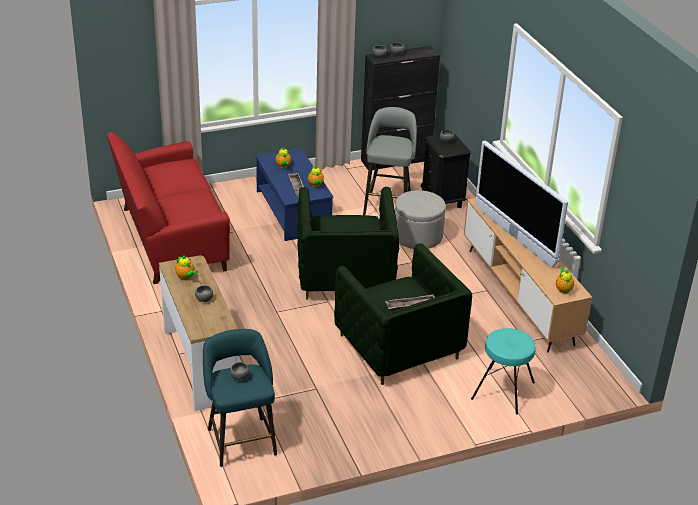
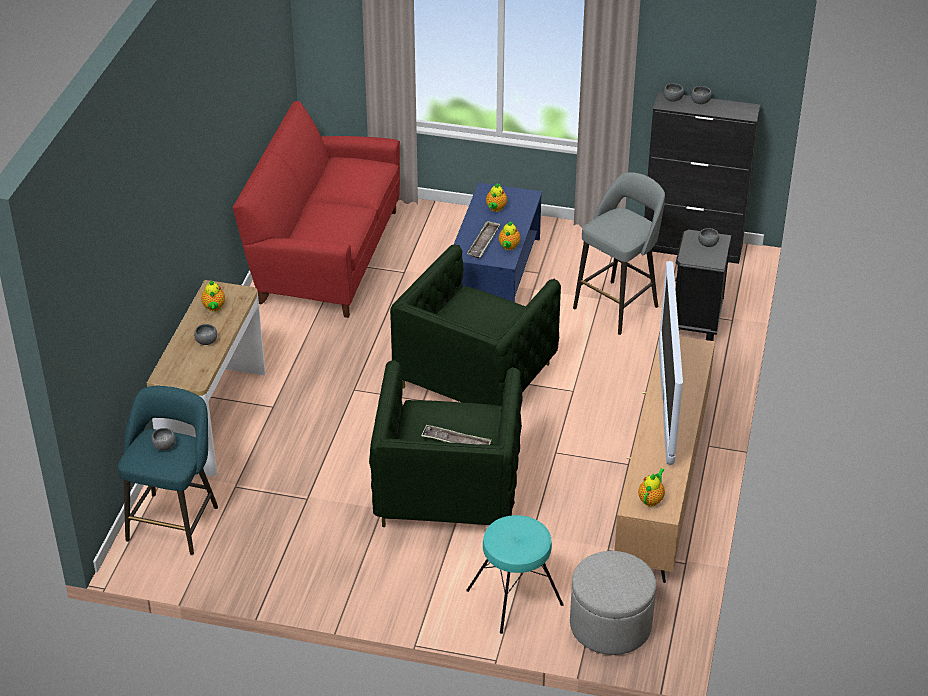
camera: 35 degrees right, 5 degrees up
grey ottoman [395,190,446,249] -> grey ottoman moved to [570,551,656,655]

